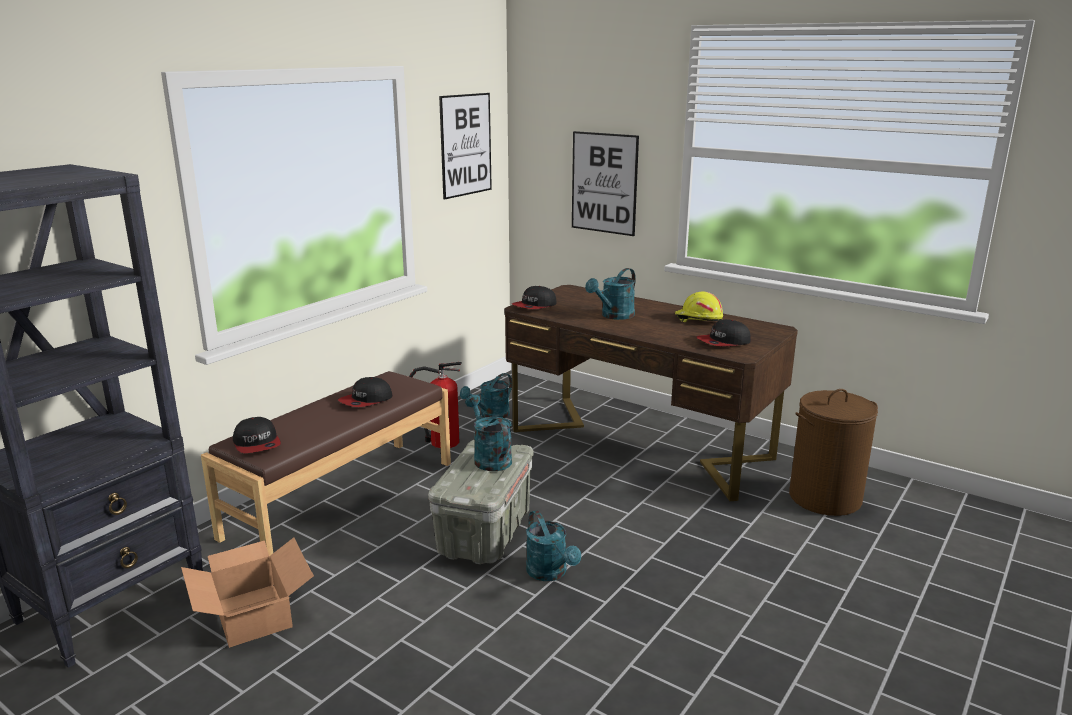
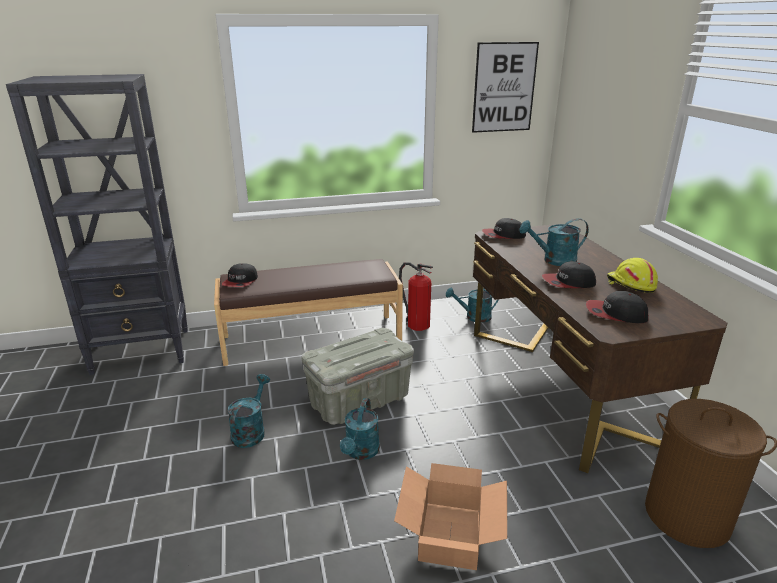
camera: 40 degrees right, 5 degrees up
cardboard box [181,538,314,648] -> cardboard box moved to [394,463,507,570]
cap [338,377,393,407] -> cap moved to [542,261,596,288]
turquoise watering can [465,395,512,471] -> turquoise watering can moved to [228,374,270,448]
picture [572,131,639,236] -> none

